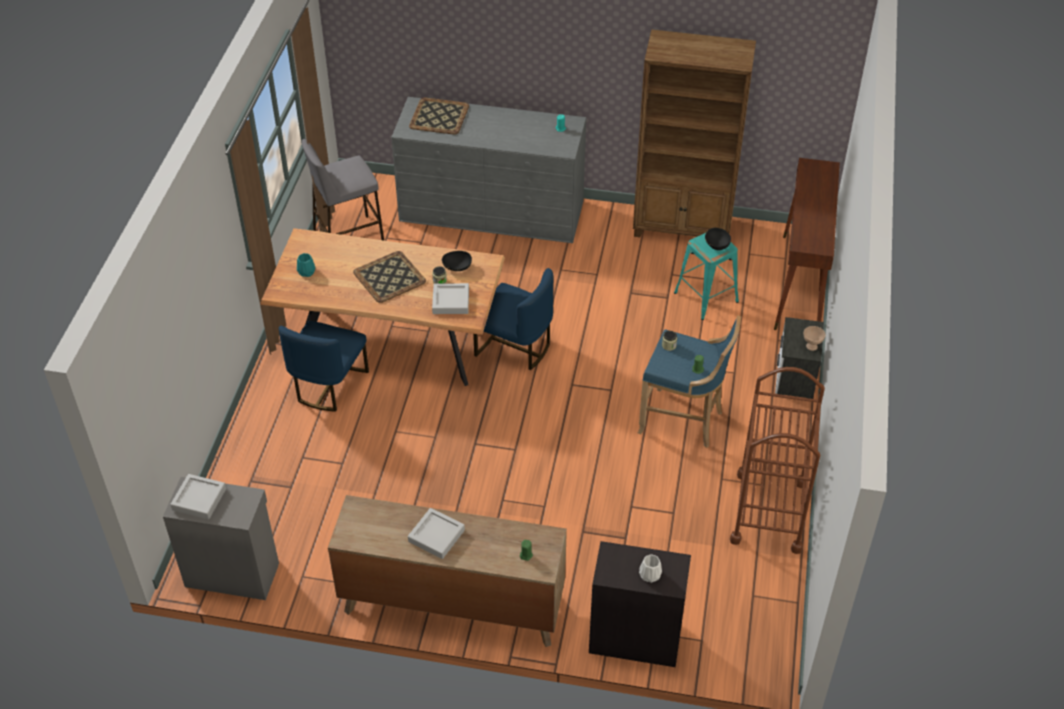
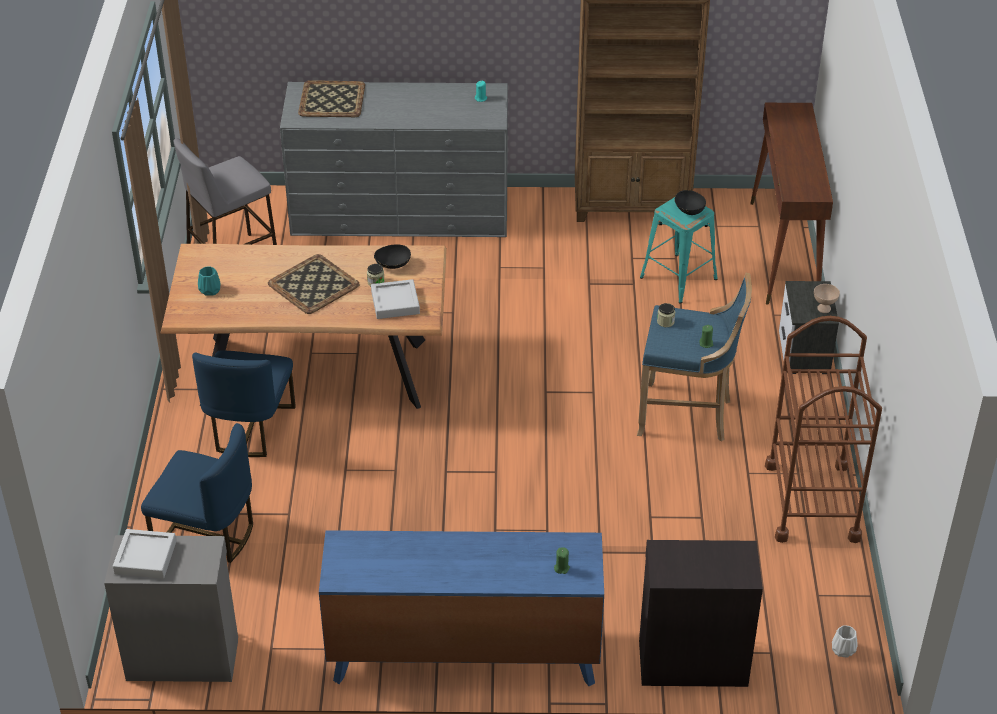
camera: 10 degrees left, 5 degrees down
brown dresser [328,495,567,647] -> blue dresser [319,530,604,686]
grey tray [408,508,465,559] -> none
blue chair [473,268,554,370] -> blue chair moved to [141,423,253,563]
white vase [639,554,662,583] -> white vase moved to [832,625,858,658]

